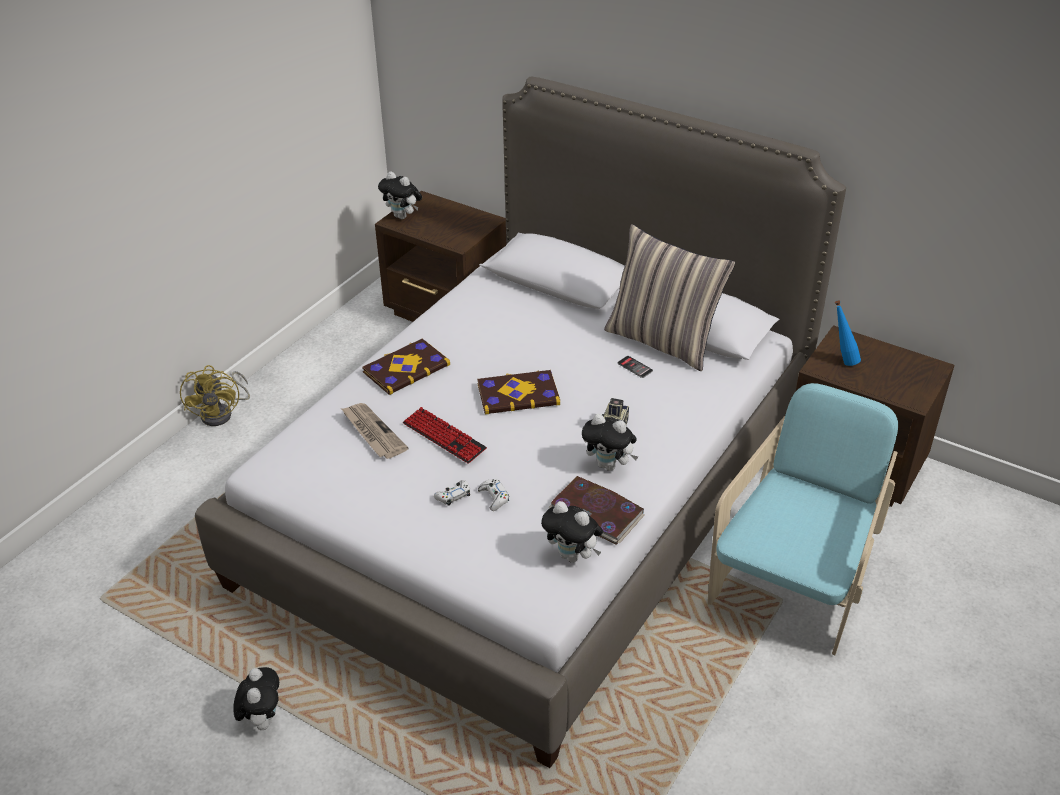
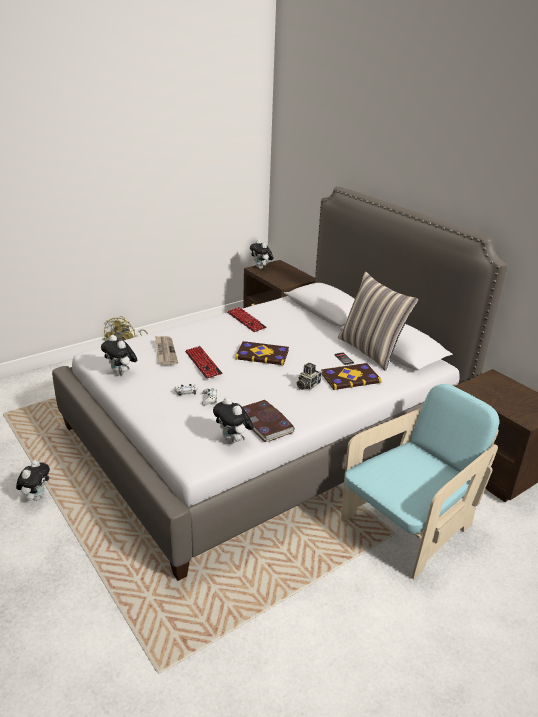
camera: 20 degrees right, 10 degrees down
book [362,339,450,395] -> book moved to [321,363,382,390]
plush toy [582,414,638,471] -> plush toy moved to [101,335,137,376]
blue bottle [835,300,861,366] -> none
none -> keyboard [227,307,267,332]

